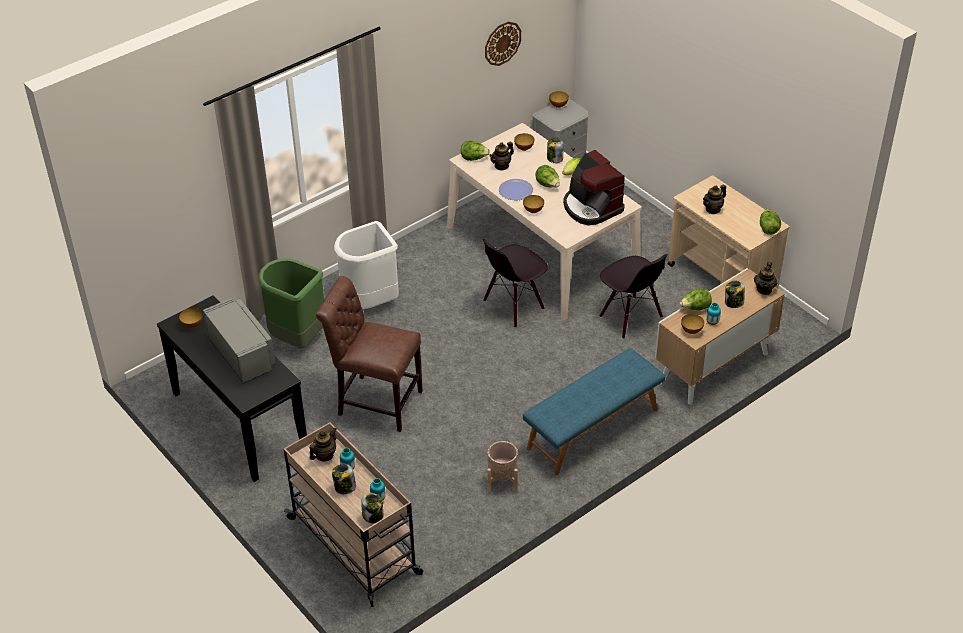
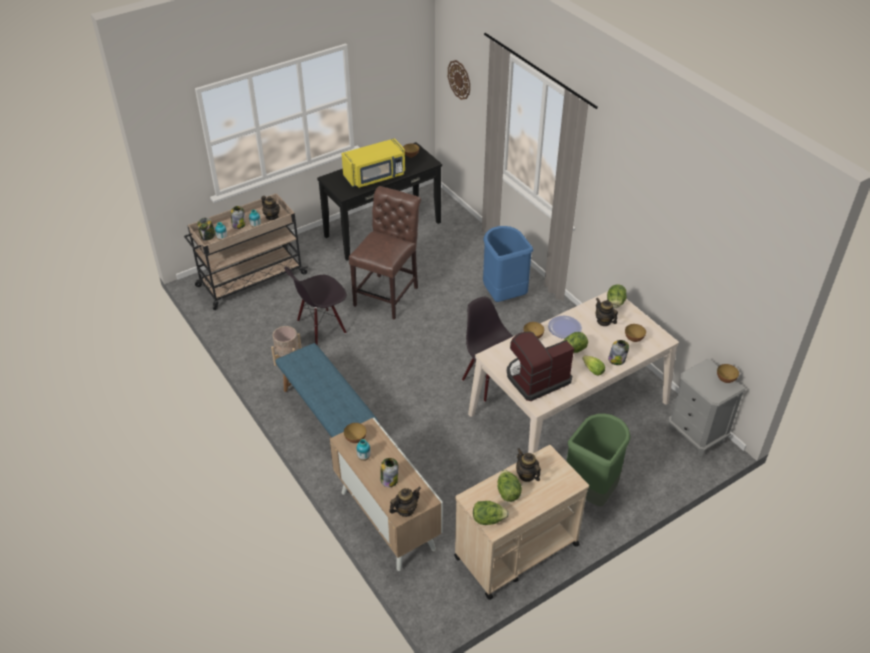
camera: 95 degrees right, 0 degrees up
grey microwave [203,298,275,384] -> yellow microwave [342,138,405,188]
green trash can [258,258,324,349] -> green trash can moved to [567,414,631,506]
white trash can [334,221,399,309] -> blue trash can [483,226,533,302]
wall clock [485,22,521,66] -> wall clock moved to [448,60,470,100]
black chair [599,254,668,339] -> black chair moved to [285,267,347,346]
lettuce [680,288,712,310] -> lettuce moved to [498,470,522,502]
teapot [754,262,777,295] -> teapot turned 120 degrees clockwise [389,487,421,517]

